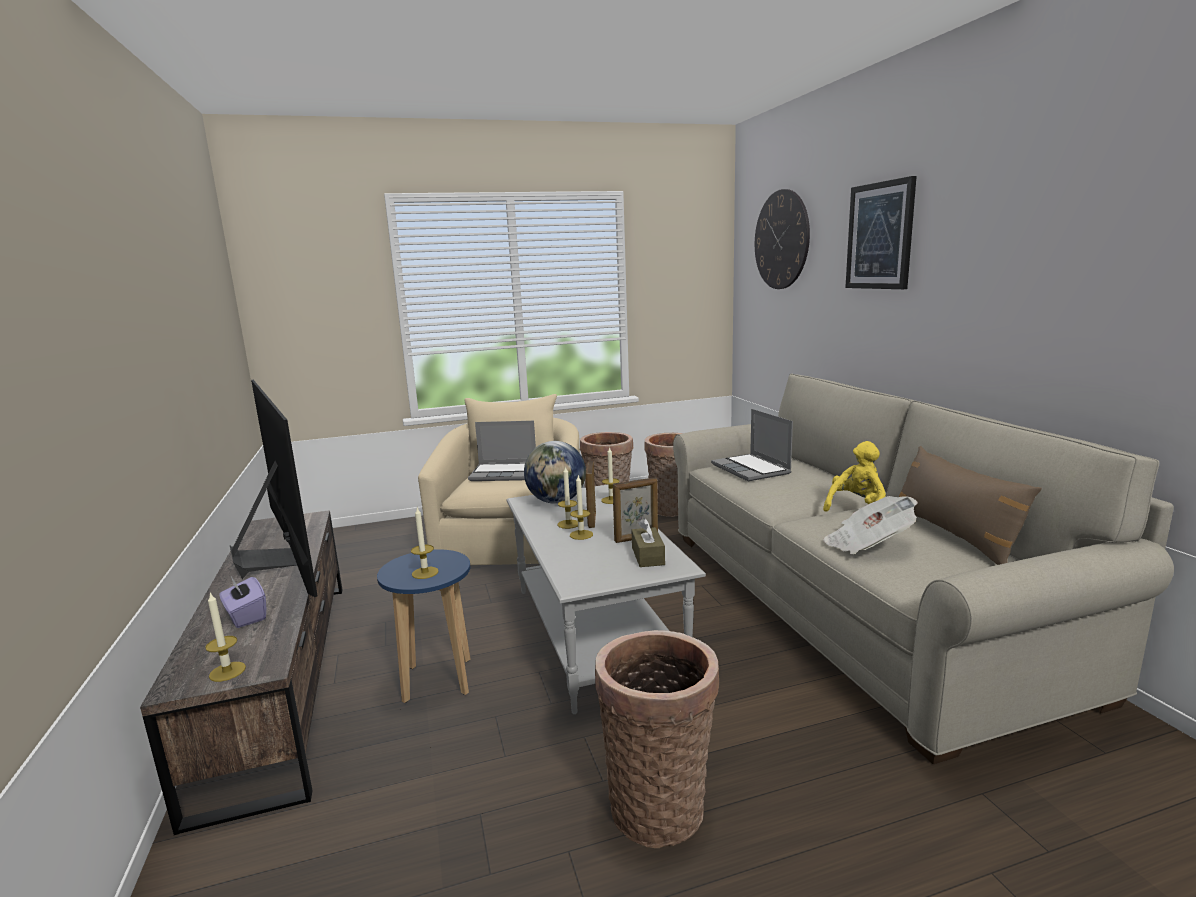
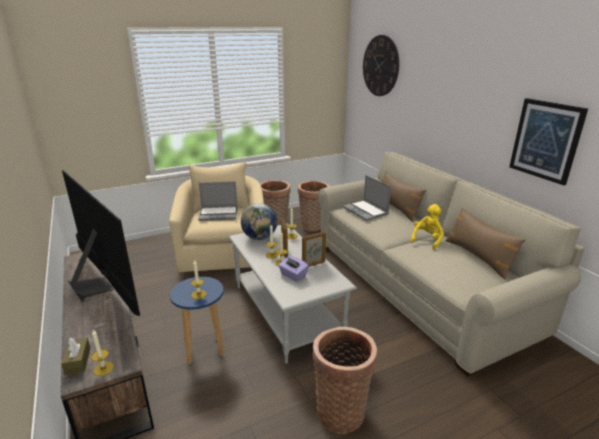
camera: 10 degrees left, 10 degrees up
purple tissue box [219,577,266,628] -> purple tissue box moved to [278,256,309,282]
brown tissue box [631,518,665,567] -> brown tissue box moved to [61,338,91,375]
newspaper [823,496,918,554] -> none
picture [845,176,917,289] -> picture moved to [509,98,588,185]
none -> brown pillow [381,171,426,222]

